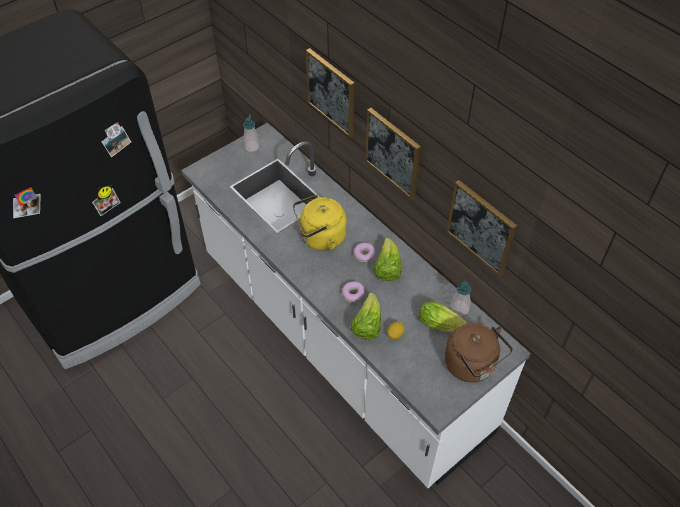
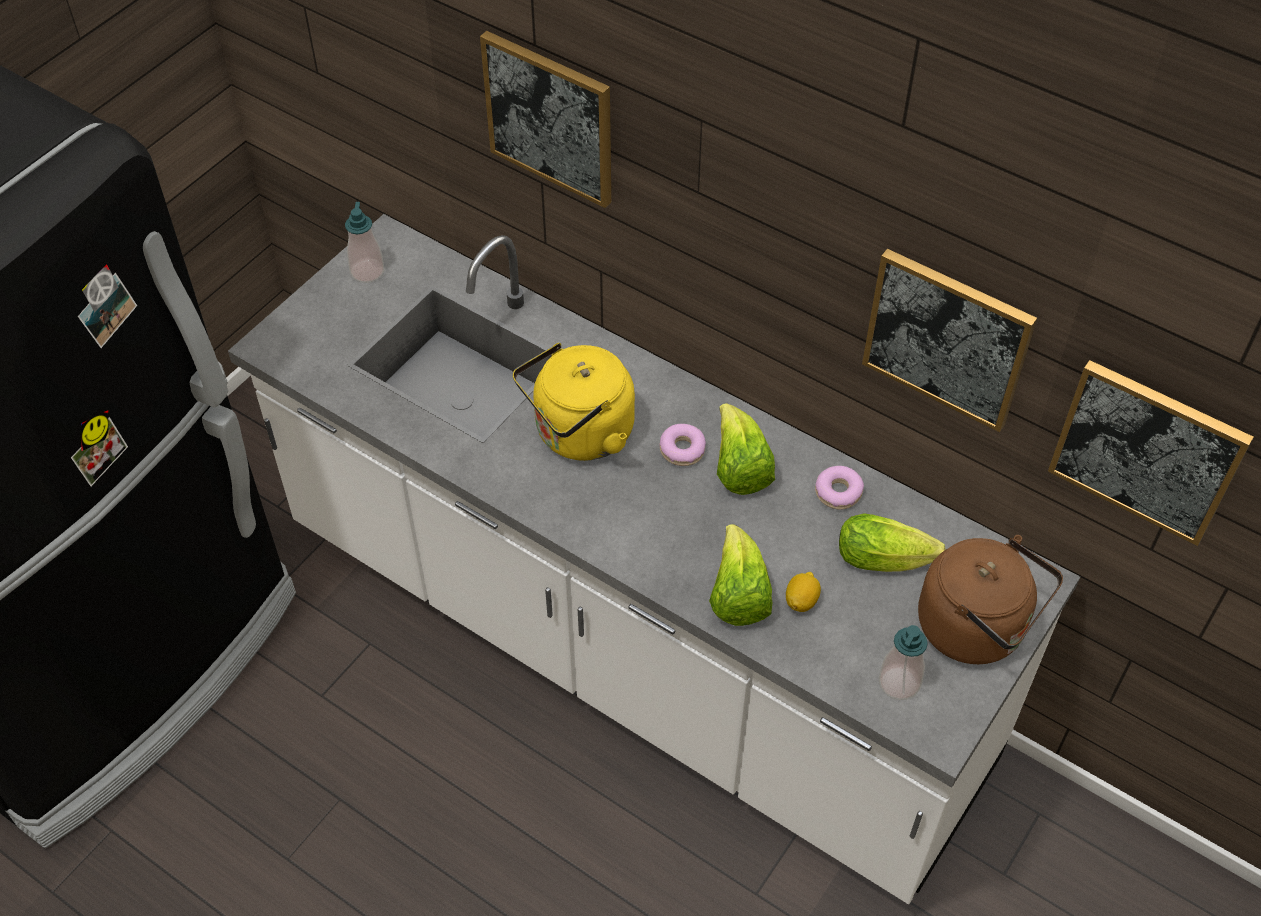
camera: 15 degrees left, 0 degrees up
donut [342,281,365,302] -> donut moved to [815,466,864,510]
picture [365,108,421,199] -> picture moved to [1048,360,1254,546]
soap dispenser [451,281,472,316] -> soap dispenser moved to [879,625,928,700]

